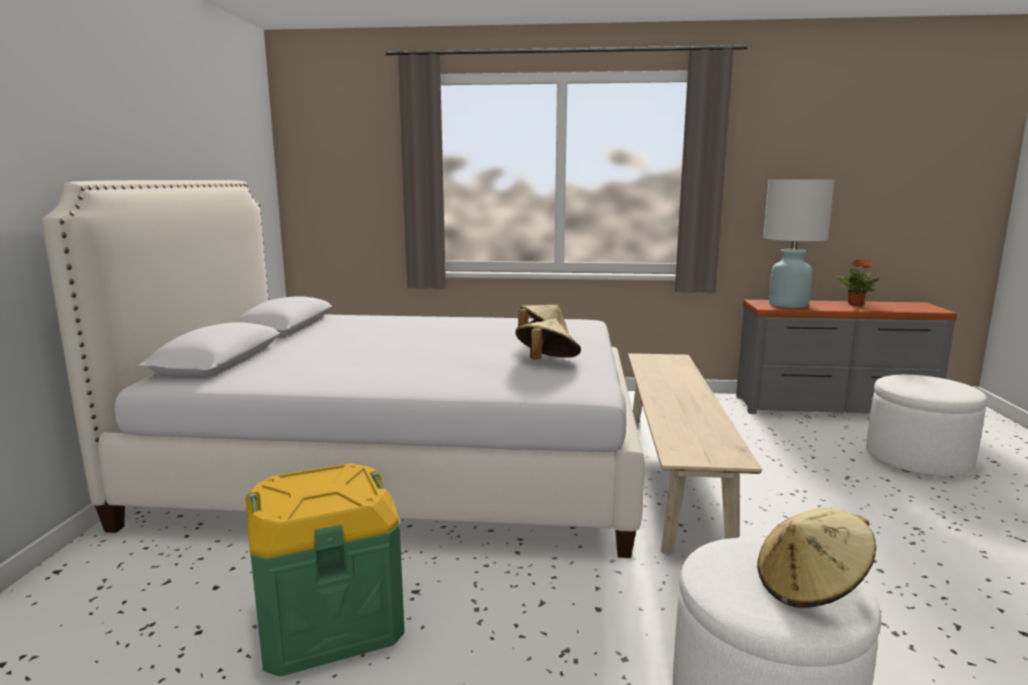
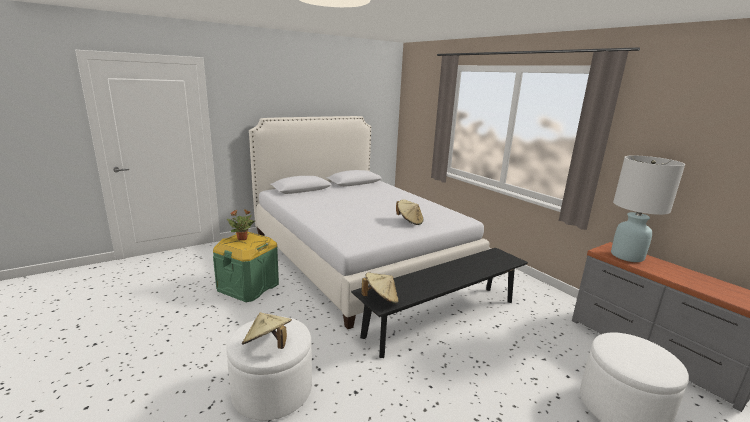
camera: 50 degrees right, 5 degrees up
beige hat [515,319,581,360] -> beige hat moved to [361,272,399,304]
beige bench [628,353,762,556] -> black bench [351,248,528,358]
potted plant [836,259,879,306] -> potted plant moved to [226,209,255,240]

